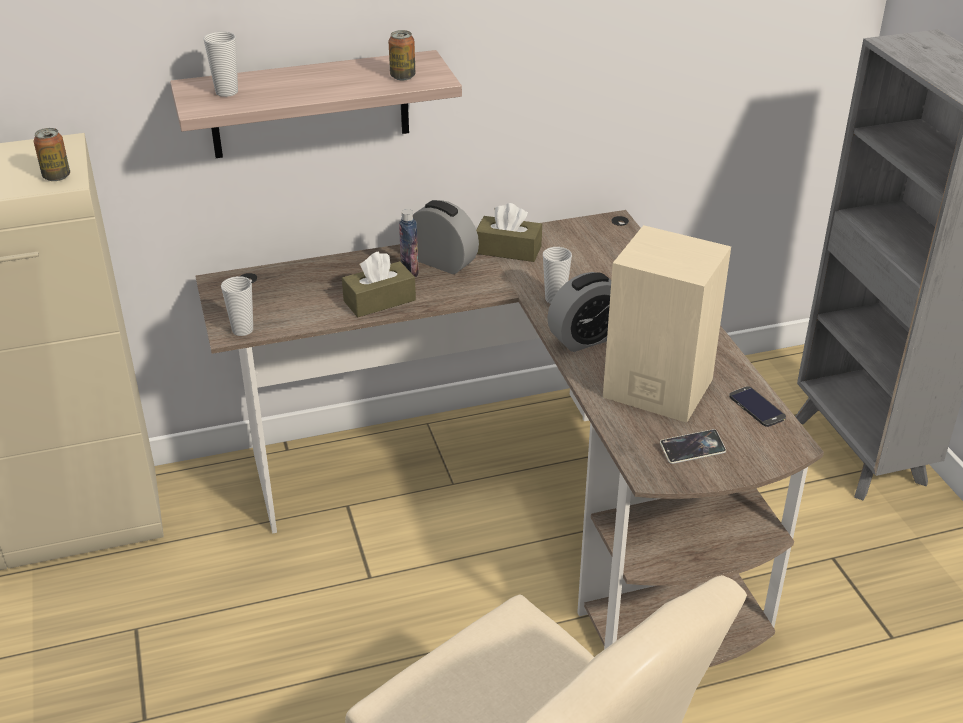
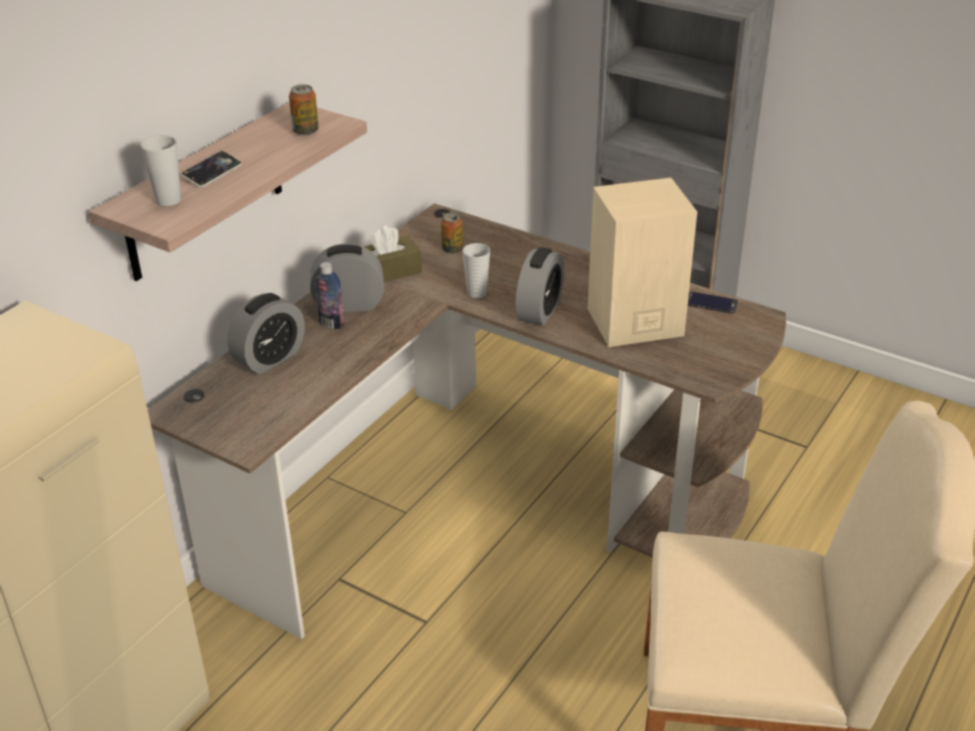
camera: 40 degrees left, 0 degrees up
can [34,128,70,181] -> can moved to [441,212,464,254]
cup [221,276,253,336] -> none
brown tissue box [342,252,416,317] -> none
phone [660,429,726,464] -> phone moved to [181,151,242,188]
none -> alarm clock [227,293,305,374]

